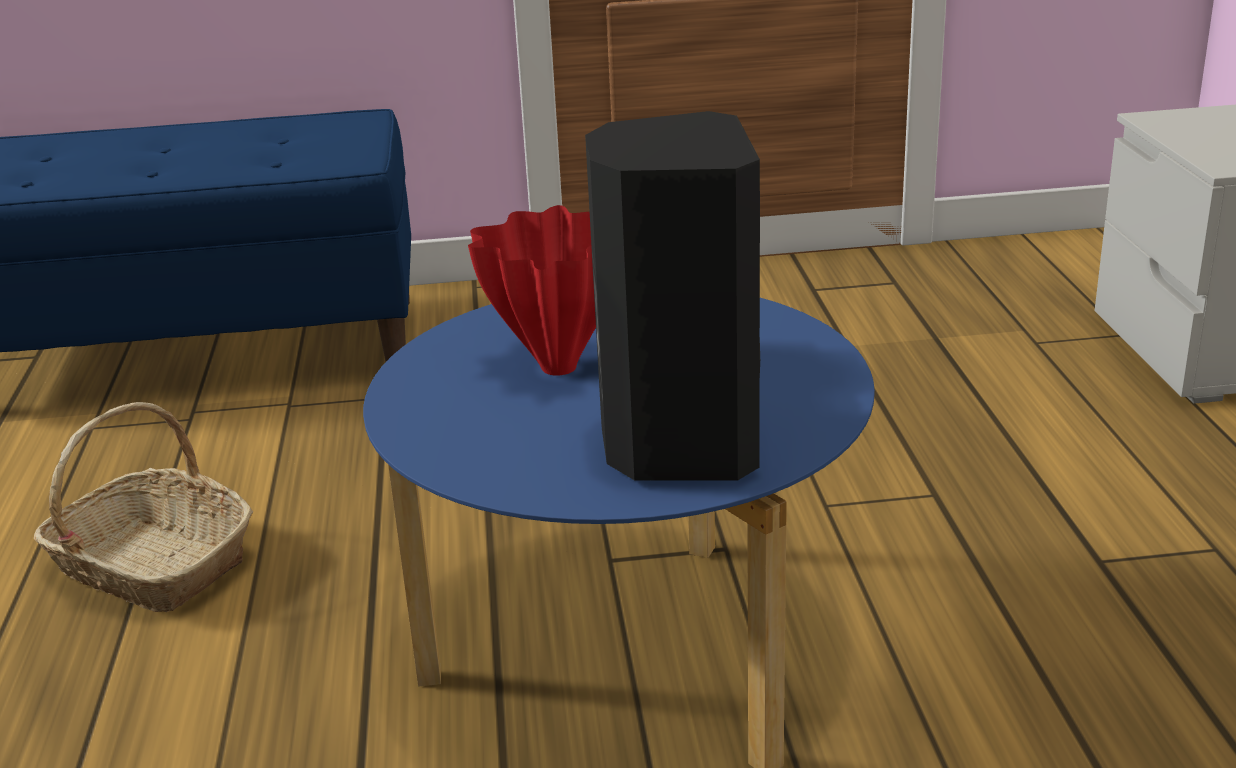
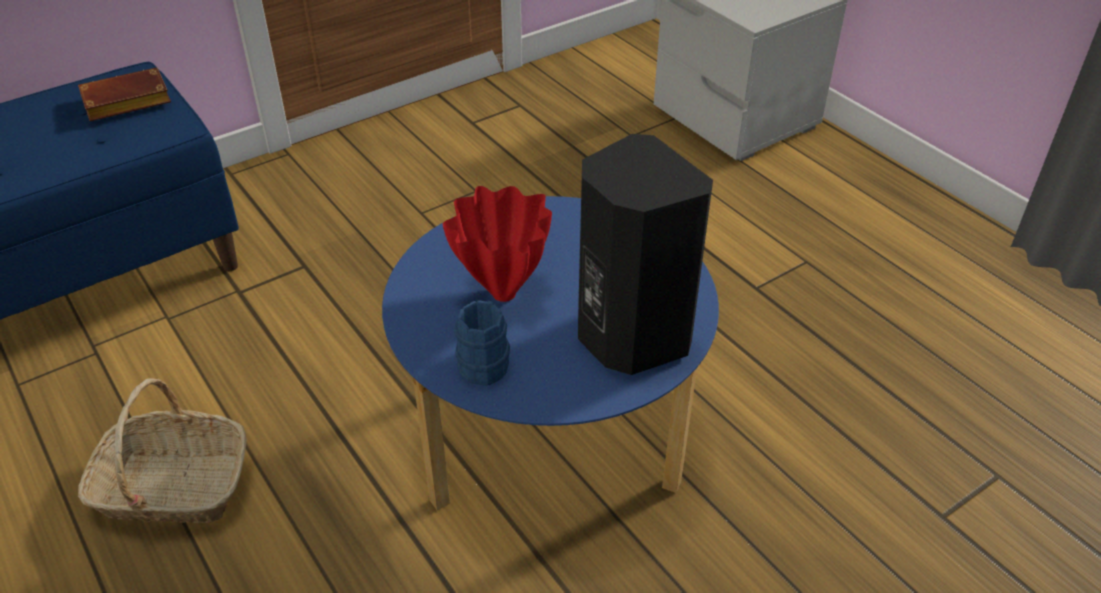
camera: 30 degrees left, 15 degrees up
none -> brown book [78,67,171,121]
none -> blue mug [454,300,510,386]

